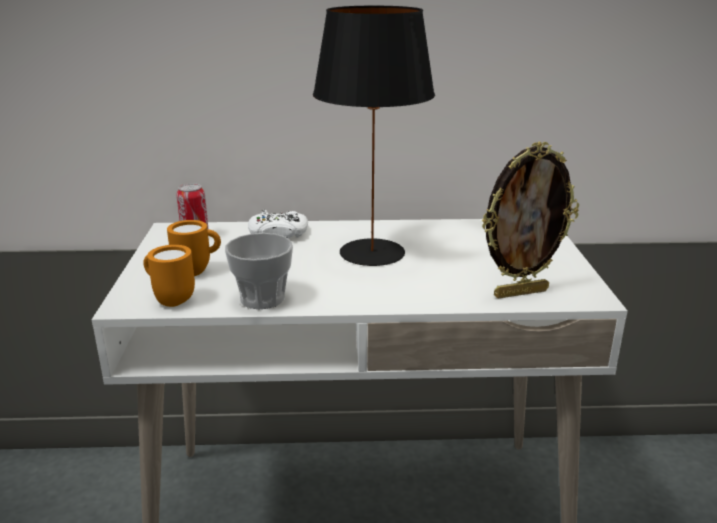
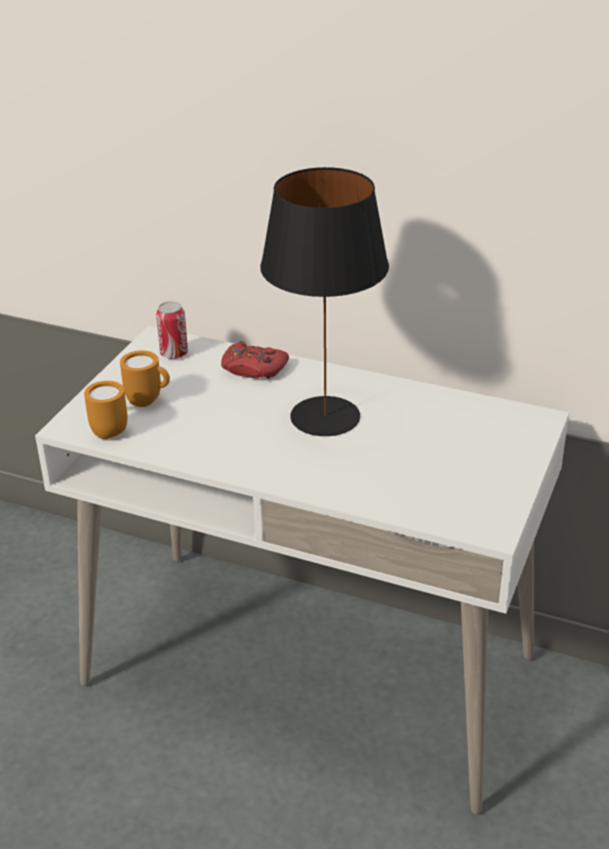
camera: 25 degrees right, 10 degrees up
cup [225,233,293,309] -> none
white game controller [248,210,308,238] -> red game controller [221,341,289,379]
picture frame [482,141,579,299] -> none

